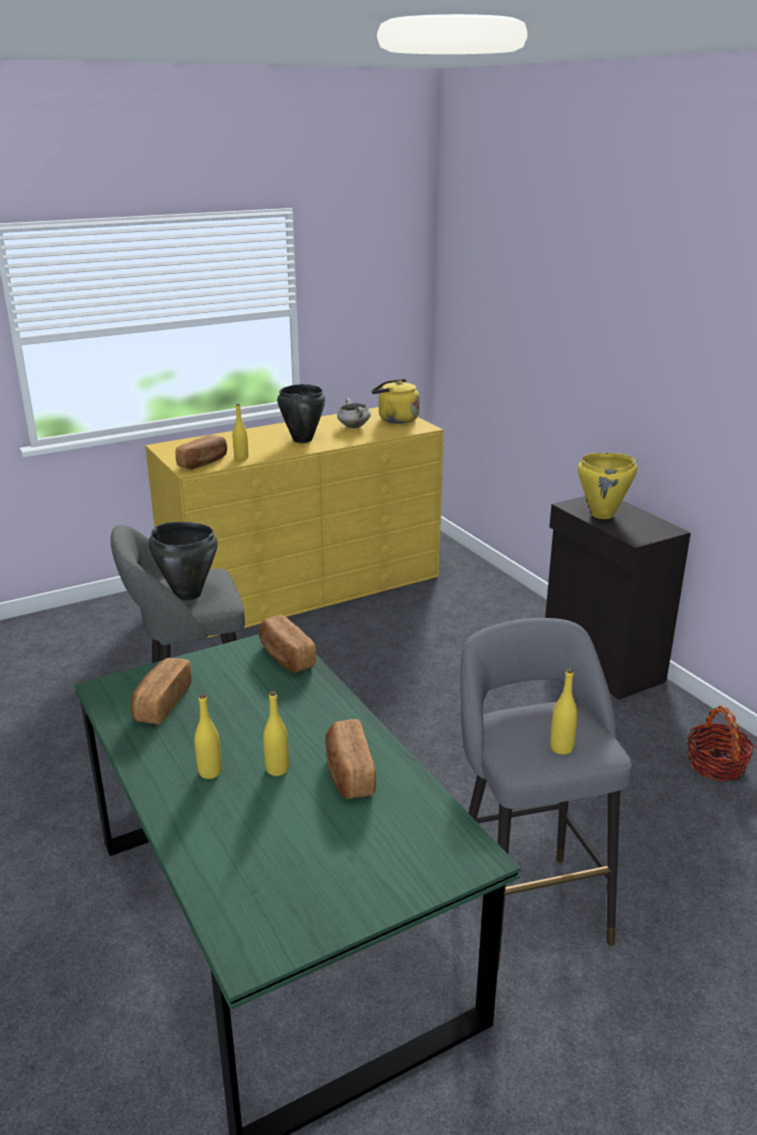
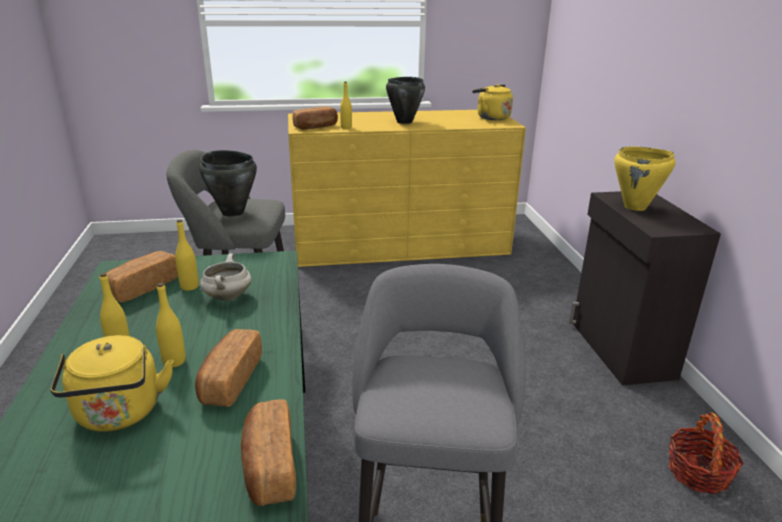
camera: 20 degrees right, 0 degrees up
bread [259,615,316,672] -> bread moved to [241,400,296,506]
white cooking pot [337,398,371,429] -> white cooking pot moved to [200,253,252,301]
yellow bottle [550,668,578,755] -> yellow bottle moved to [175,219,199,291]
none -> yellow kettle [50,335,173,432]

